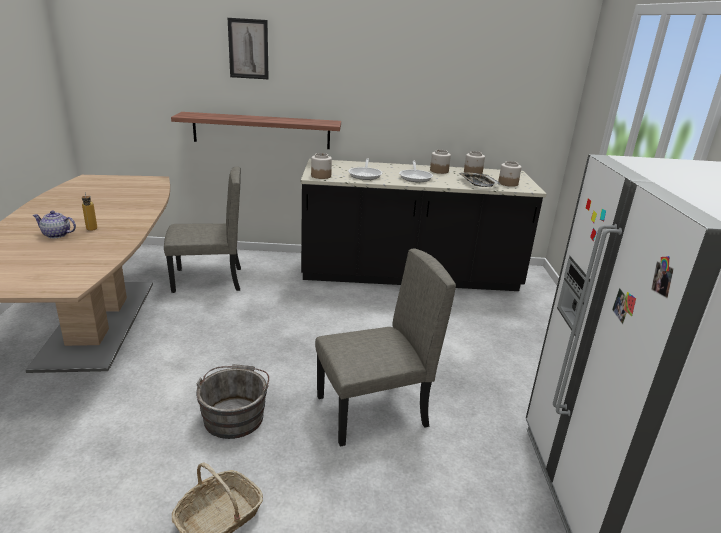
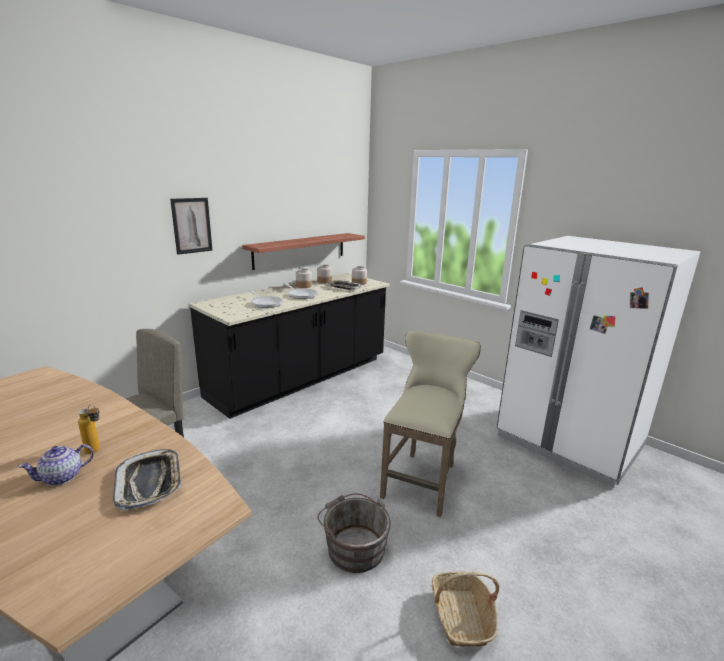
camera: 45 degrees left, 5 degrees down
shelf [171,112,341,149] -> shelf moved to [242,233,365,270]
picture [228,18,269,79] -> picture moved to [170,198,213,255]
jar [311,153,332,179] -> none
beige chair [315,248,456,446] -> beige stool [380,331,481,517]
none -> tray [113,449,181,510]

